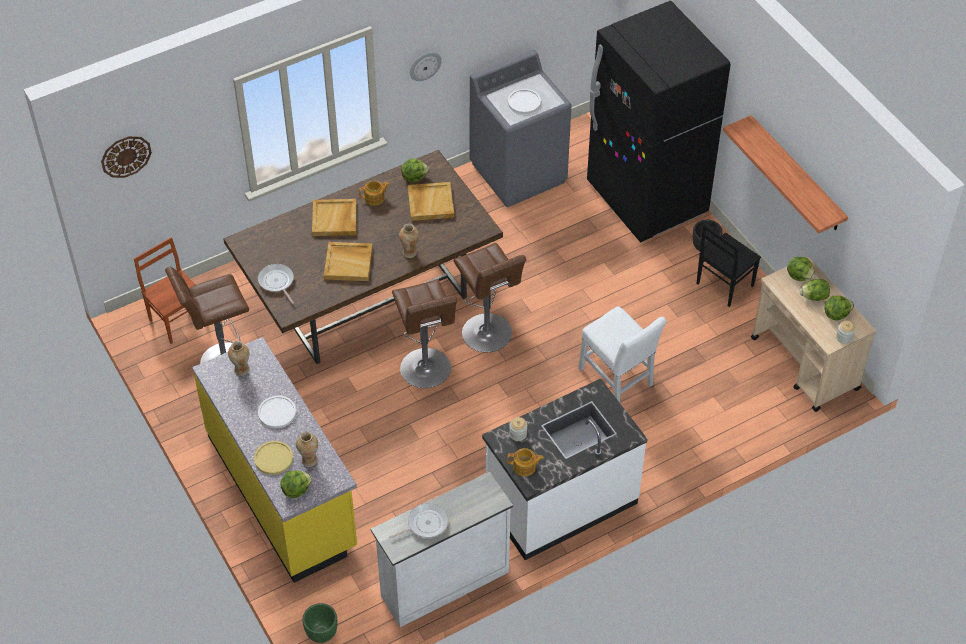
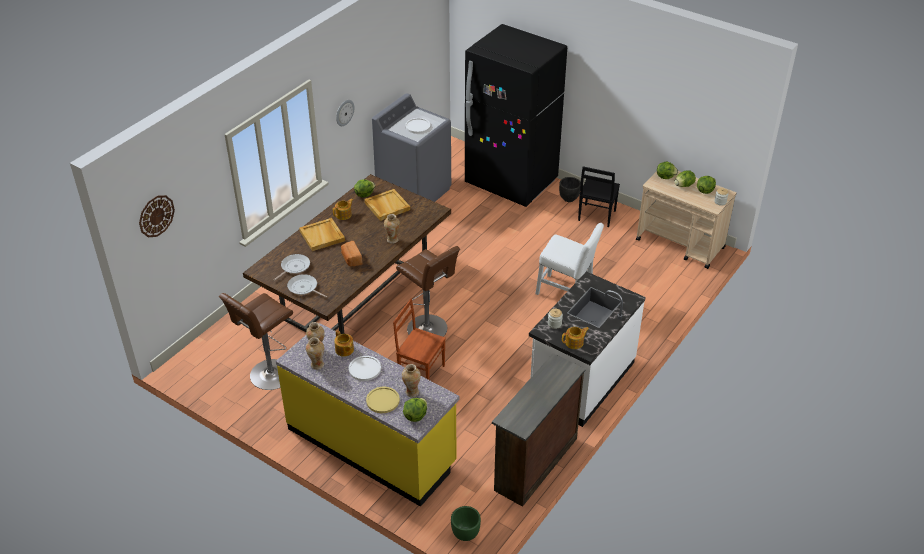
camera: 25 degrees left, 10 degrees down
brown chair [134,237,196,344] -> brown chair moved to [393,298,446,380]
beige tray [324,242,373,281] -> bread [341,241,363,266]
white dresser [371,471,513,627] -> brown dresser [492,353,586,507]
frying pan [389,503,448,538] -> frying pan moved to [273,254,310,281]
brown stool [454,243,526,352] -> none
shelf [723,115,848,234] -> none
none -> vase [306,337,324,370]
none -> teapot [334,330,354,357]

